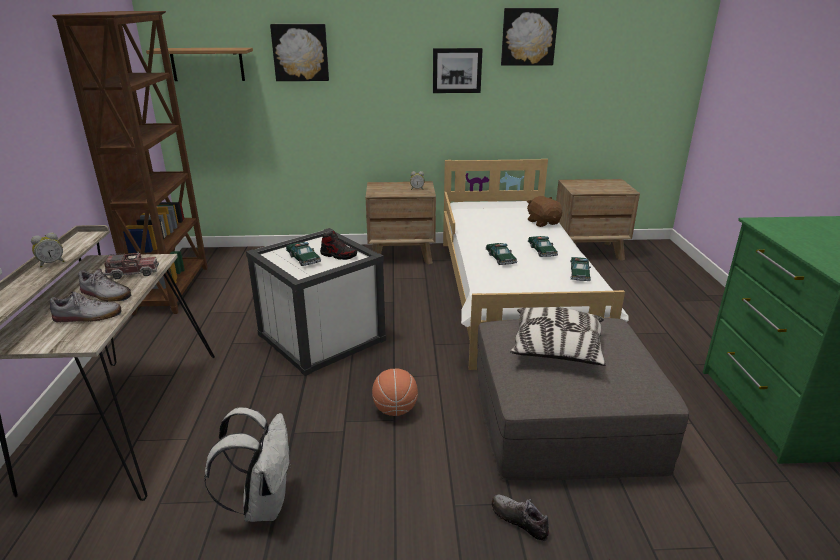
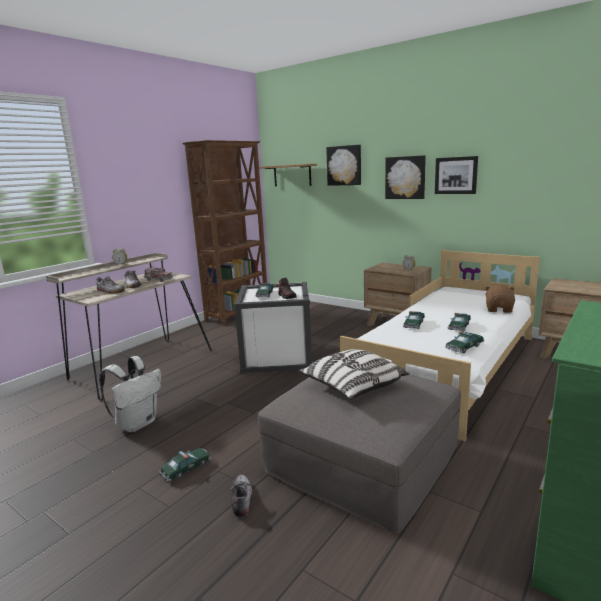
camera: 40 degrees right, 10 degrees down
basketball [372,368,418,416] -> none
picture [501,8,559,66] -> picture moved to [385,155,426,199]
none -> toy car [159,448,211,482]

